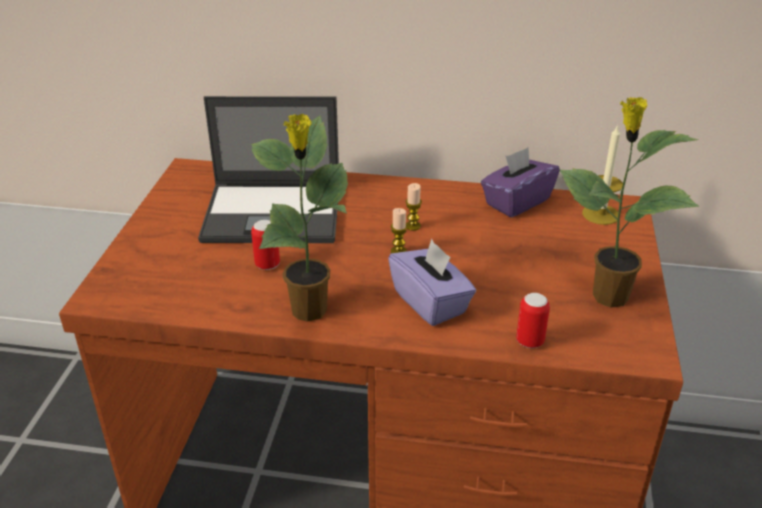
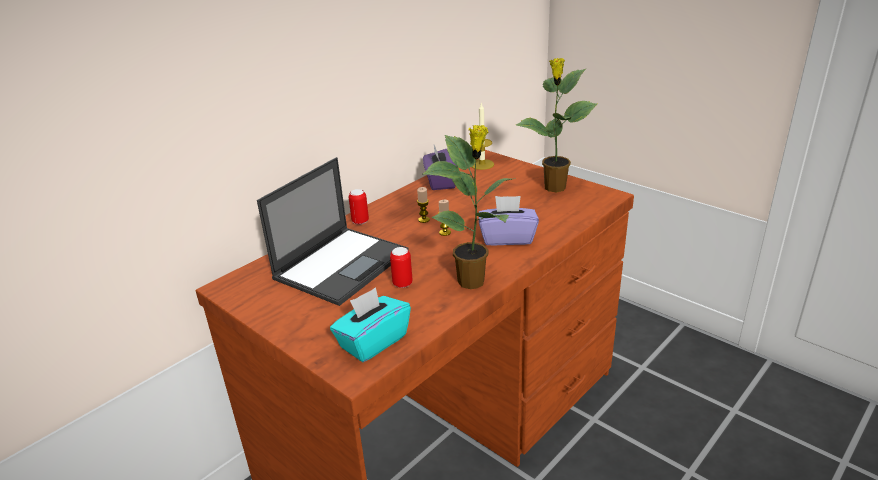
camera: 55 degrees left, 5 degrees down
can [516,293,550,348] -> can moved to [349,189,369,225]
none -> turquoise tissue box [330,287,411,362]

